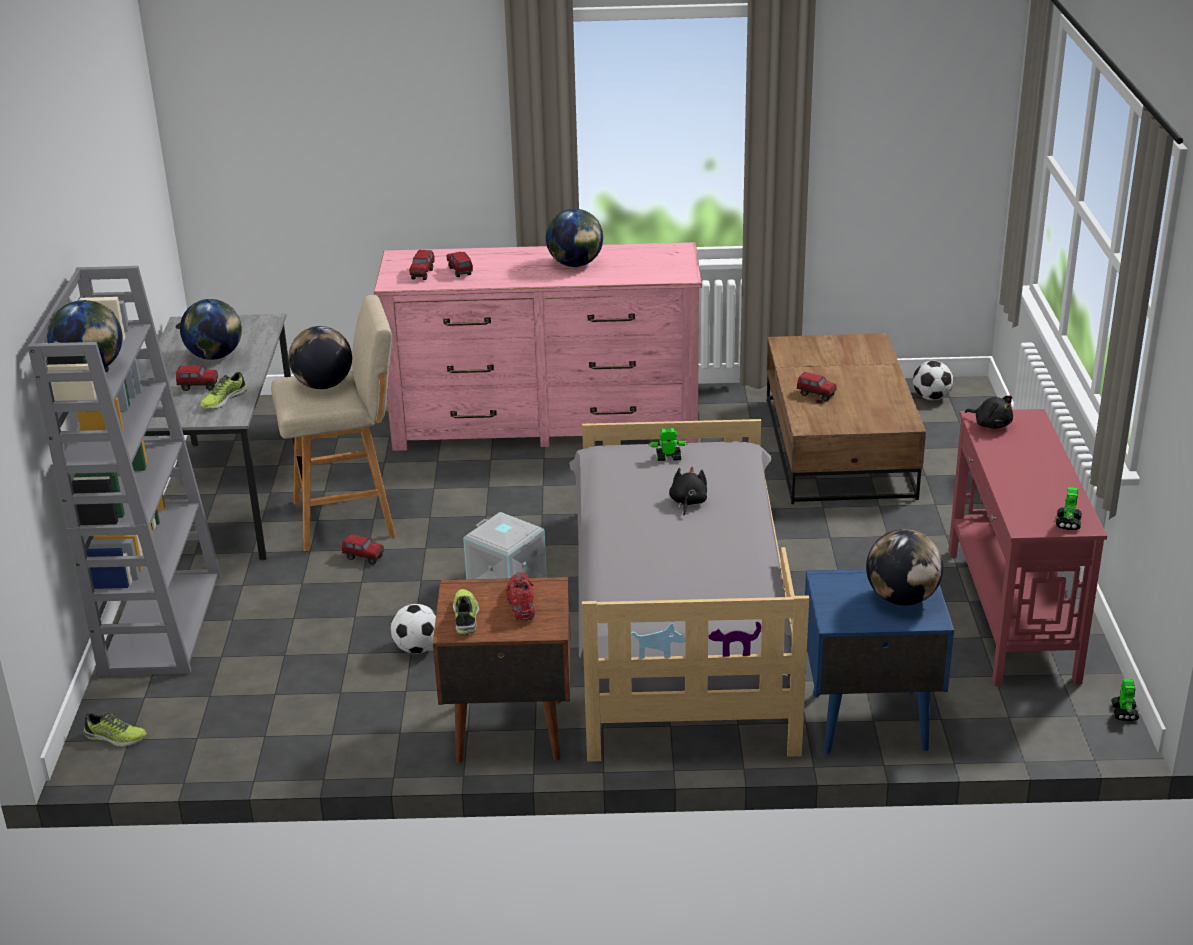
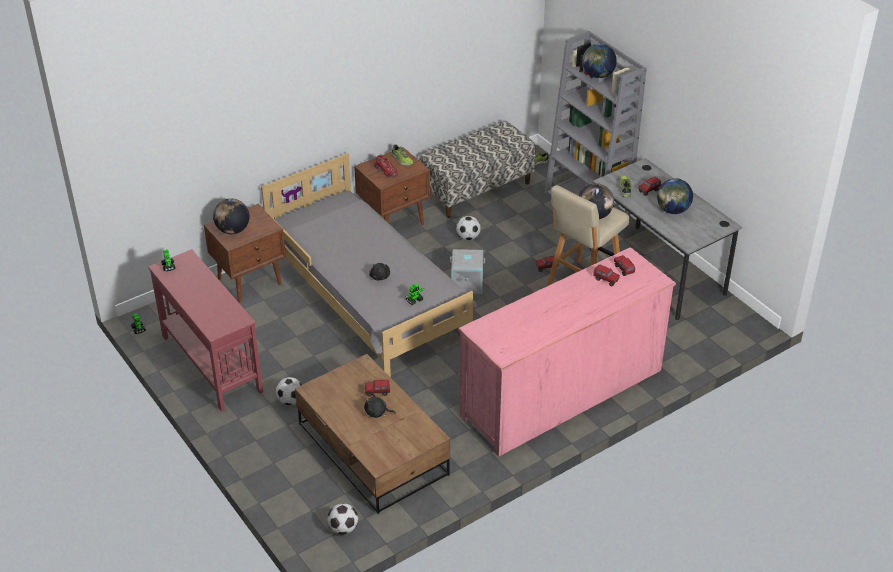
camera: 145 degrees right, 10 degrees up
globe [546,209,603,267] -> none
blue nightstand [805,569,954,754] -> brown nightstand [204,204,286,303]
black plush toy [965,396,1013,429] -> black plush toy moved to [364,393,396,418]
none -> football [276,377,302,405]
none -> bench [419,121,536,218]

